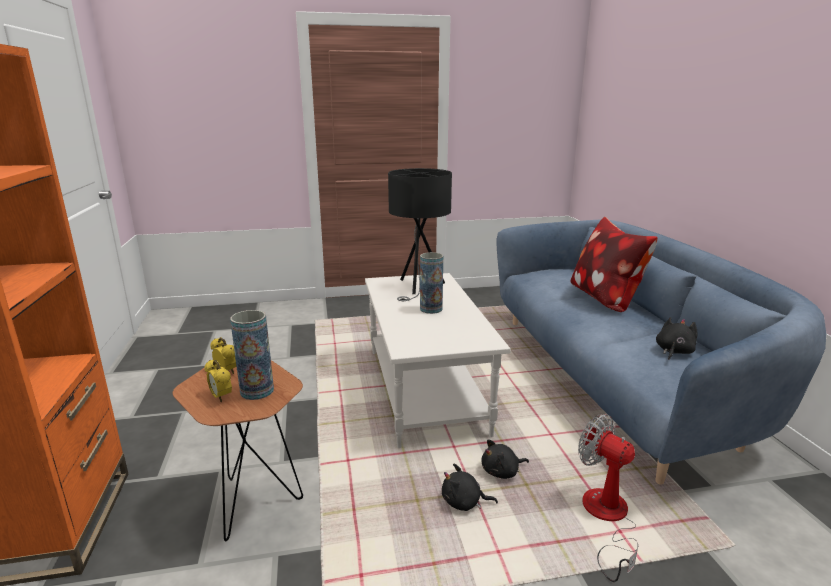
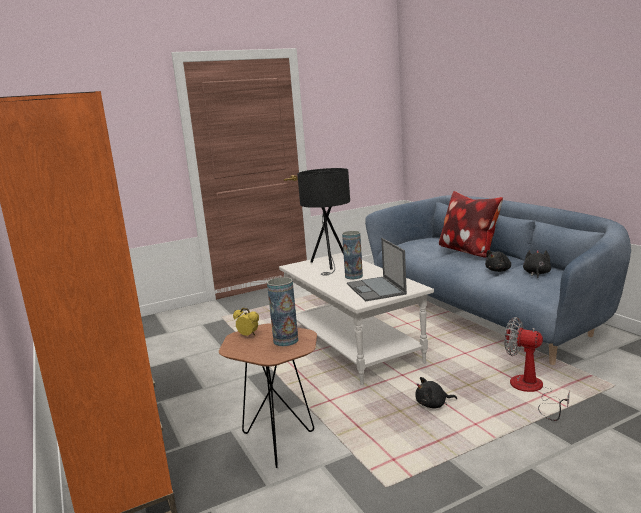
camera: 15 degrees left, 5 degrees down
alarm clock [204,360,232,402] -> none
black plush toy [481,439,529,479] -> black plush toy moved to [485,250,511,272]
none -> laptop [347,238,407,301]

